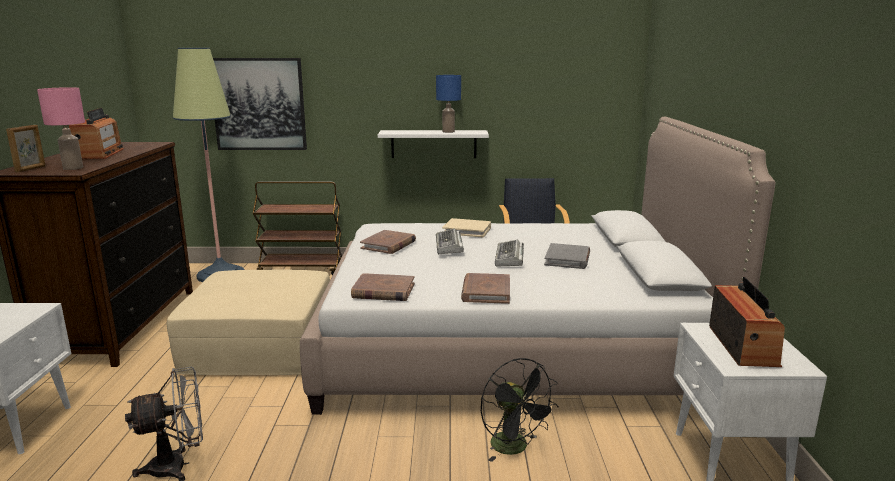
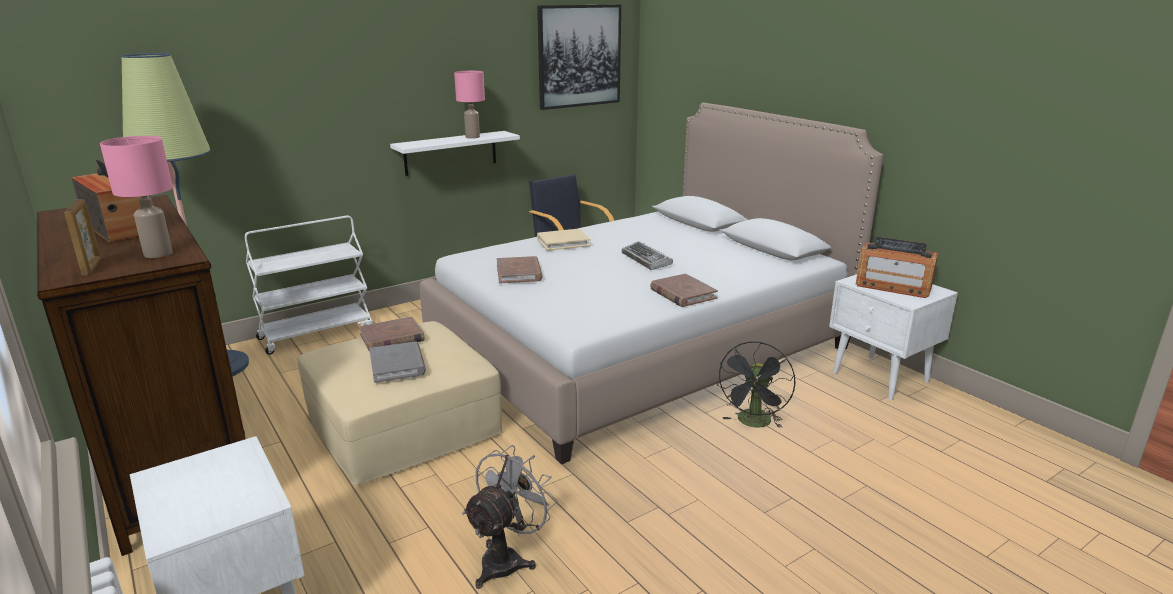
camera: 35 degrees left, 5 degrees up
picture [213,58,307,150] -> picture moved to [537,4,621,110]
brown cart [253,182,342,275] -> white cart [245,216,373,355]
brown book [351,273,415,301] -> brown book moved to [359,316,424,351]
blue table lamp [436,75,461,133] -> pink table lamp [454,71,485,139]
keyboard [436,229,464,254] -> none
black fan [481,358,558,462] -> black fan turned 90 degrees clockwise [717,341,796,428]
grey book [544,243,590,269] -> grey book moved to [369,341,426,383]
radio [709,277,785,367] -> radio turned 150 degrees clockwise [856,237,938,298]

